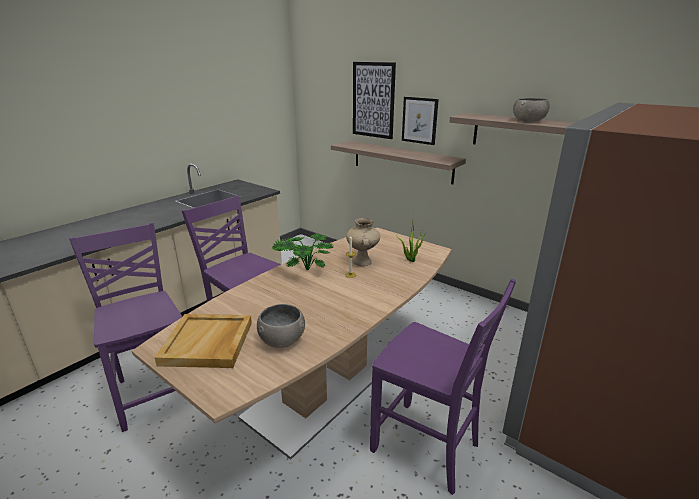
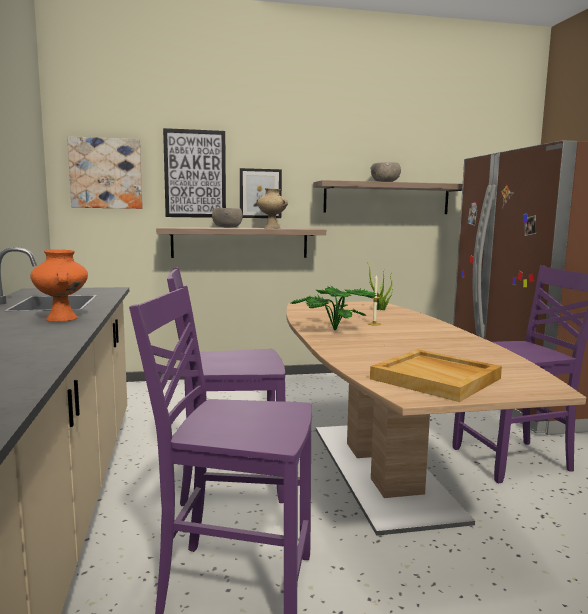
camera: 50 degrees left, 15 degrees down
grey bowl [257,304,305,348] -> grey bowl moved to [212,208,243,228]
beige vase [346,218,380,266] -> beige vase moved to [256,188,288,229]
none -> orange vase [30,249,88,322]
none -> picture [67,136,143,209]

